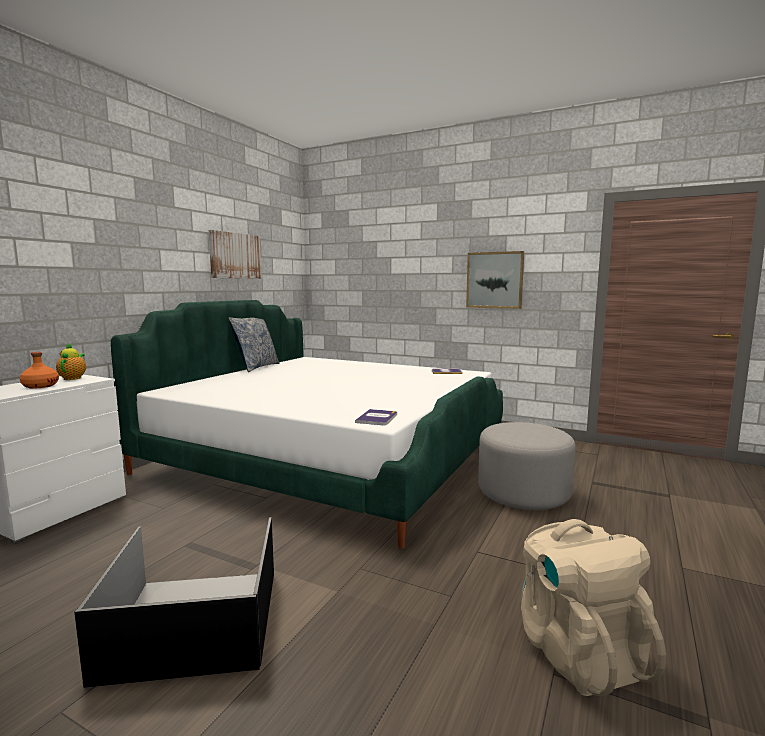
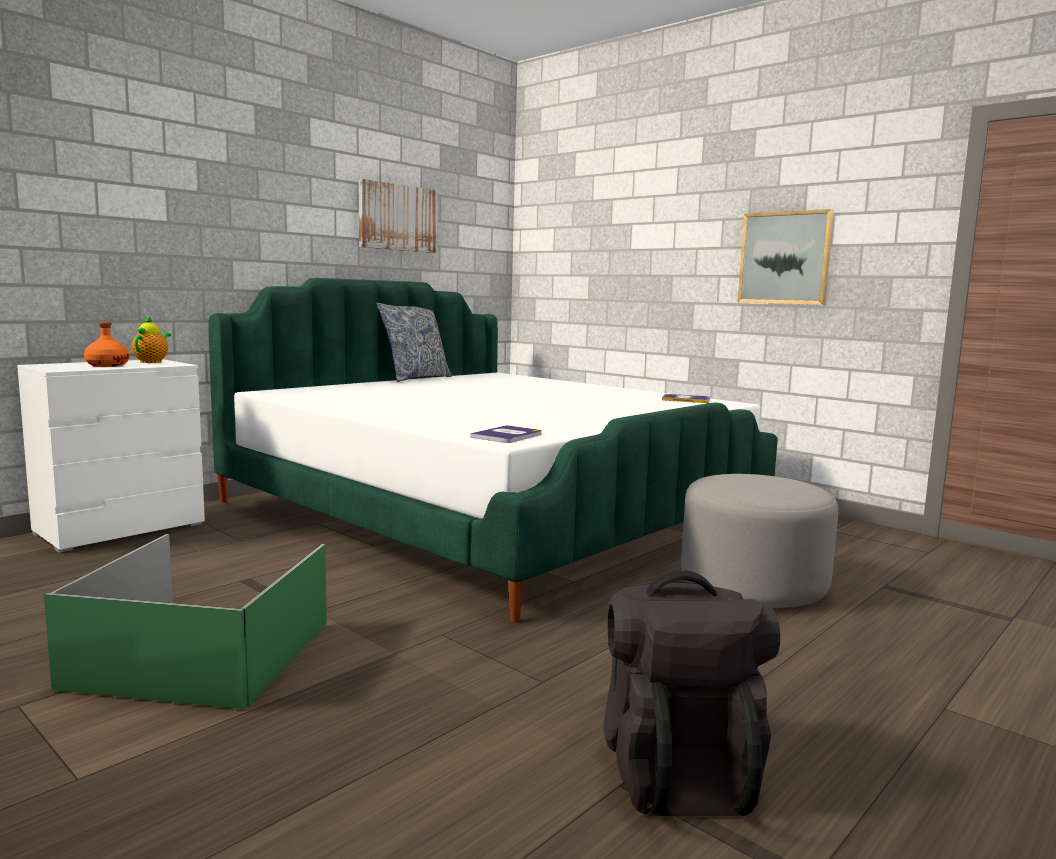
camera: 15 degrees right, 0 degrees up
black storage box [74,517,274,688] -> green storage box [44,534,327,709]
beige backpack [521,519,666,697] -> black backpack [604,570,780,817]

